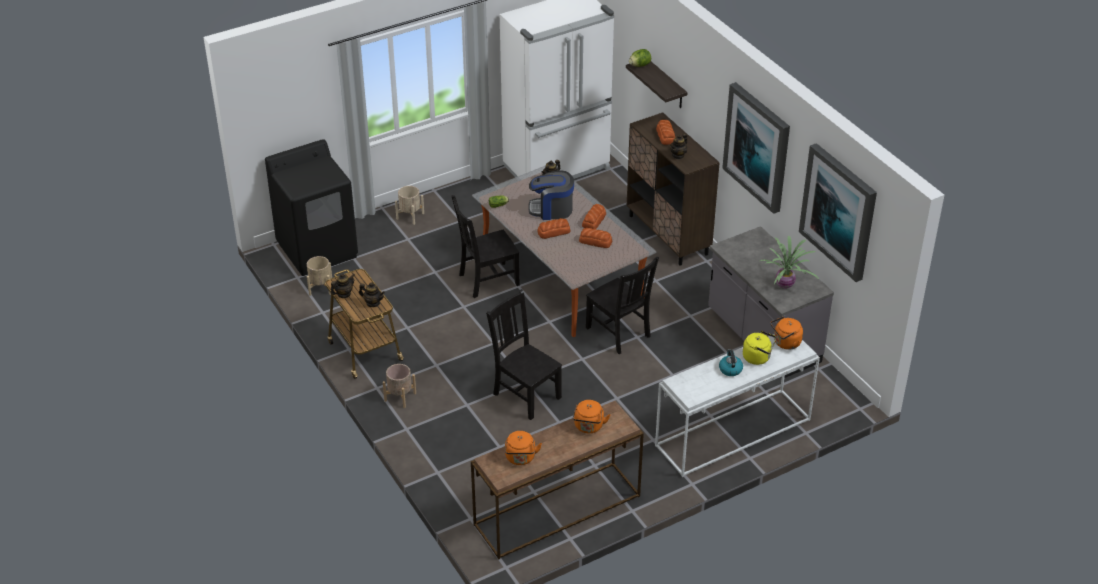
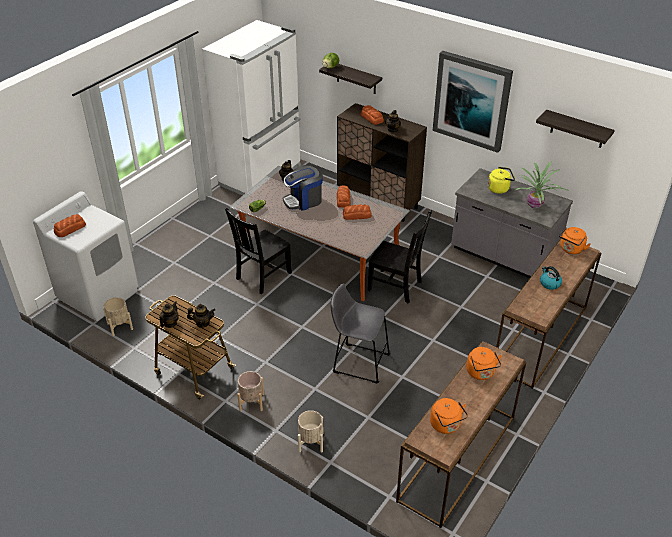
camera: 25 degrees left, 0 degrees up
black washing machine [265,139,358,276] -> white washing machine [33,191,138,321]
beige planter [395,186,424,225] -> beige planter moved to [298,410,323,452]
black chair [486,289,562,420] -> grey stool [330,283,390,384]
bread [537,218,570,239] -> bread moved to [54,214,86,237]
white console table [655,334,820,477] -> brown console table [496,238,601,389]
yellow kettle [743,331,776,365] -> yellow kettle moved to [488,167,515,194]
picture [799,143,877,282] -> shelf [536,110,615,148]

